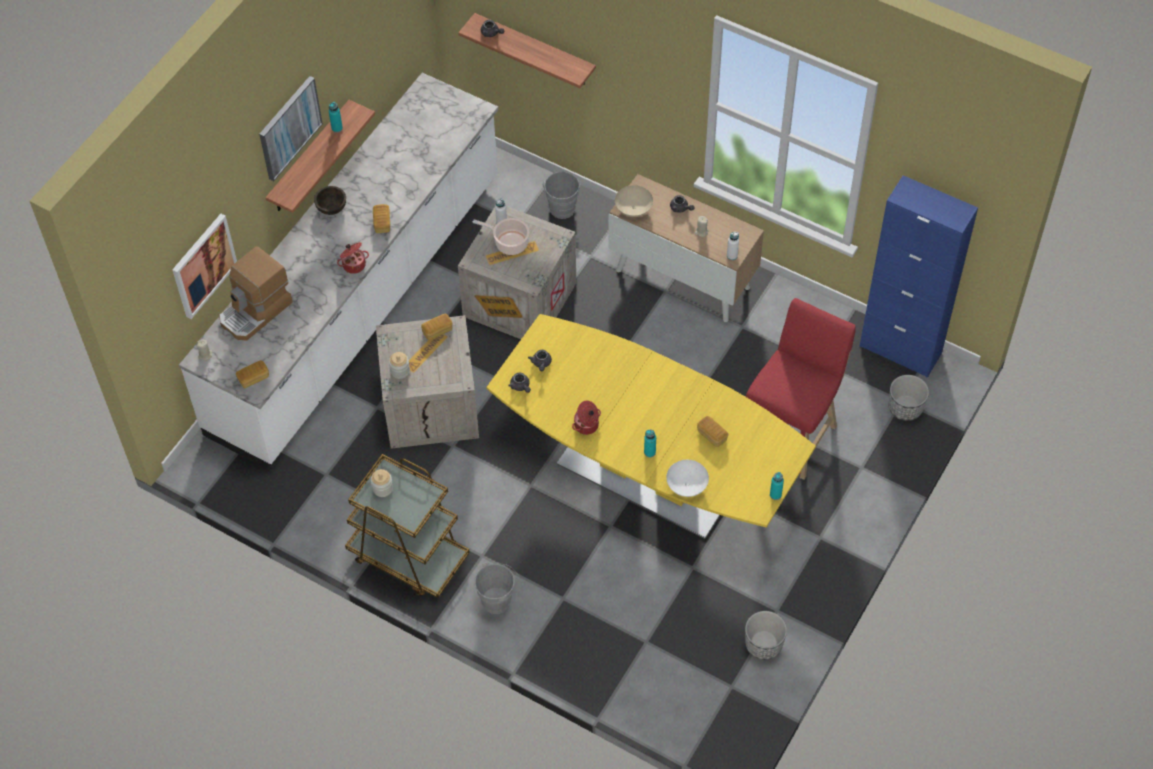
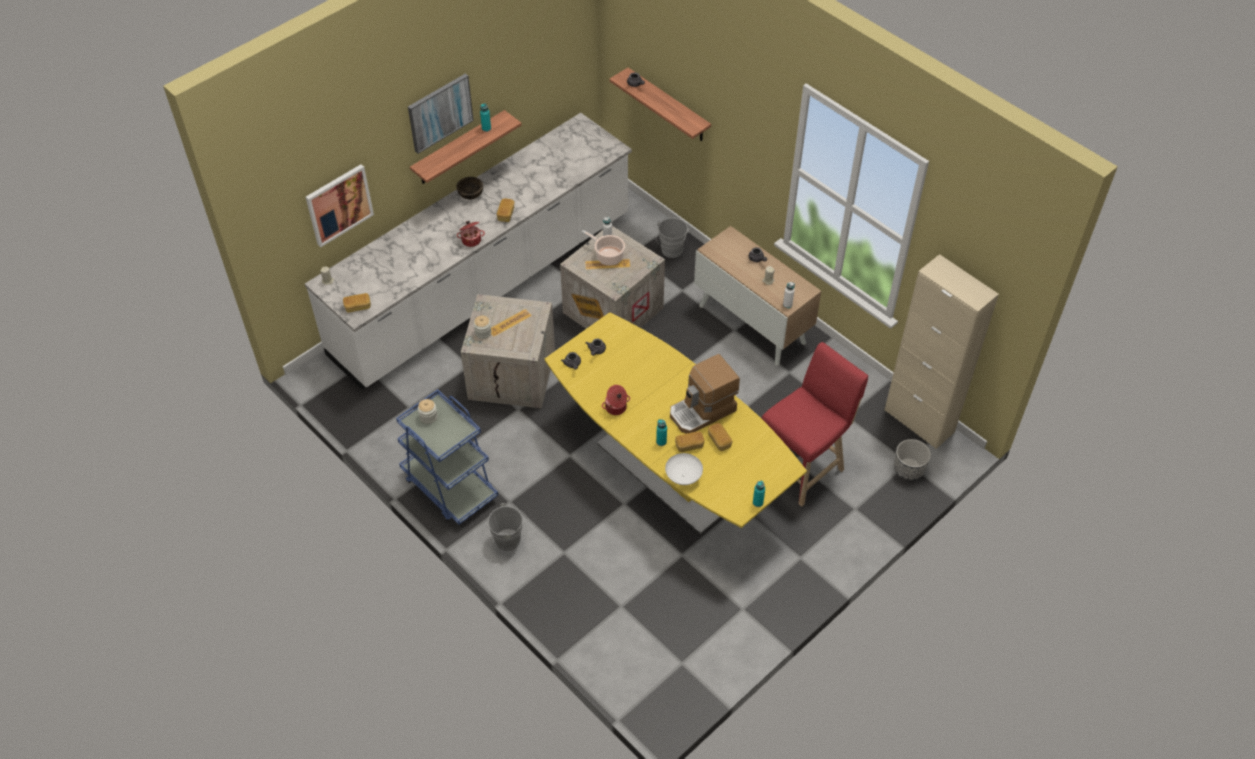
camera: 15 degrees right, 5 degrees down
coffee machine [219,246,293,341] -> coffee machine moved to [670,354,740,434]
brown cart [345,454,470,598] -> blue cart [396,389,498,525]
bread [421,313,452,340] -> bread moved to [675,431,704,452]
beige bowl [615,185,653,217] -> none
planter [745,611,787,660] -> none
blue cabinet [859,175,978,378] -> beige cabinet [884,254,999,449]

